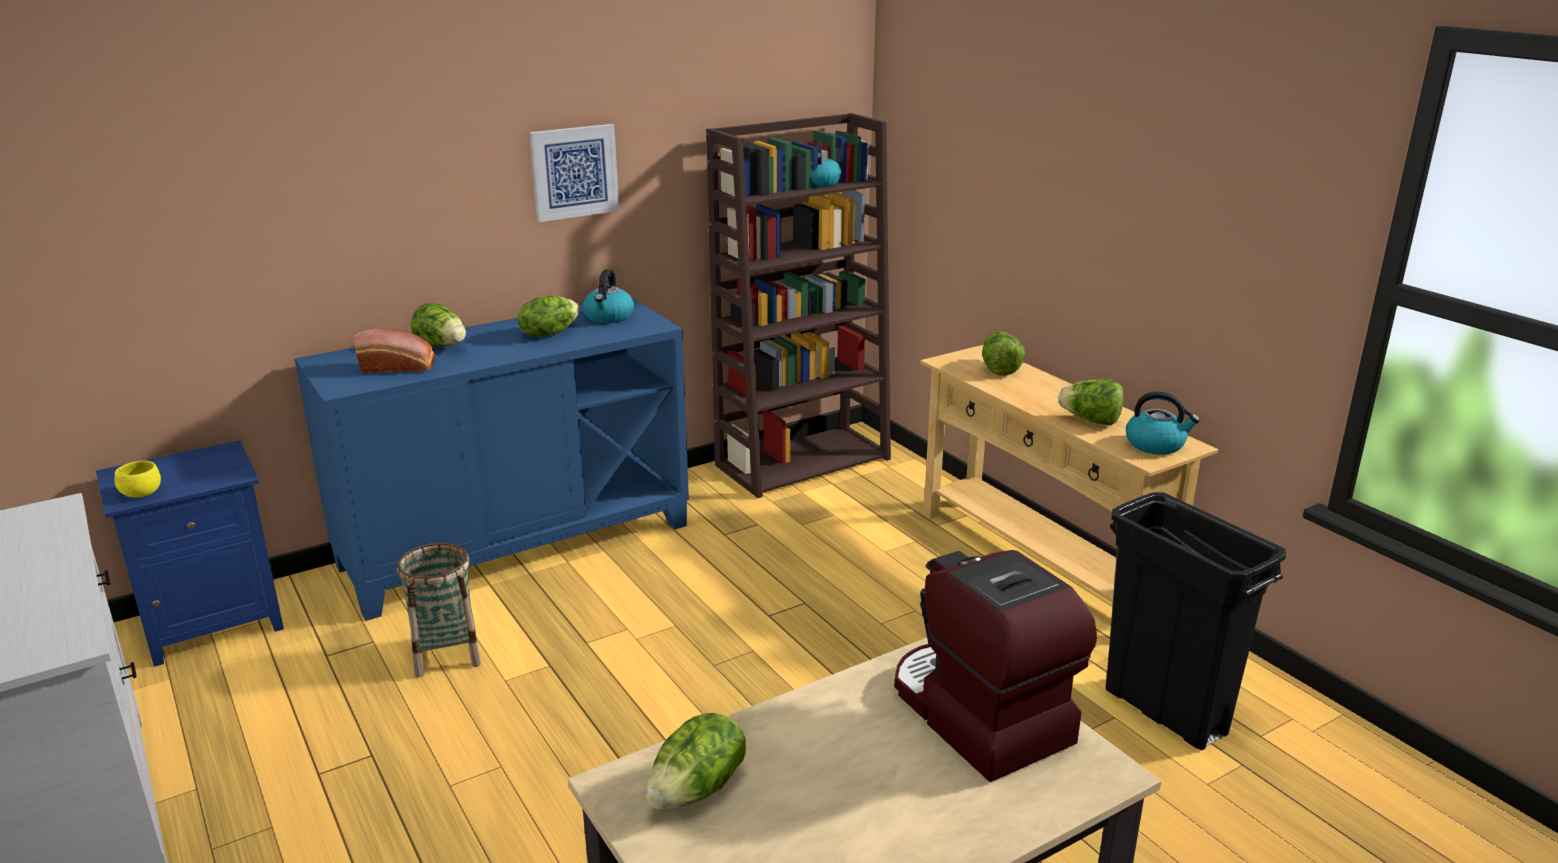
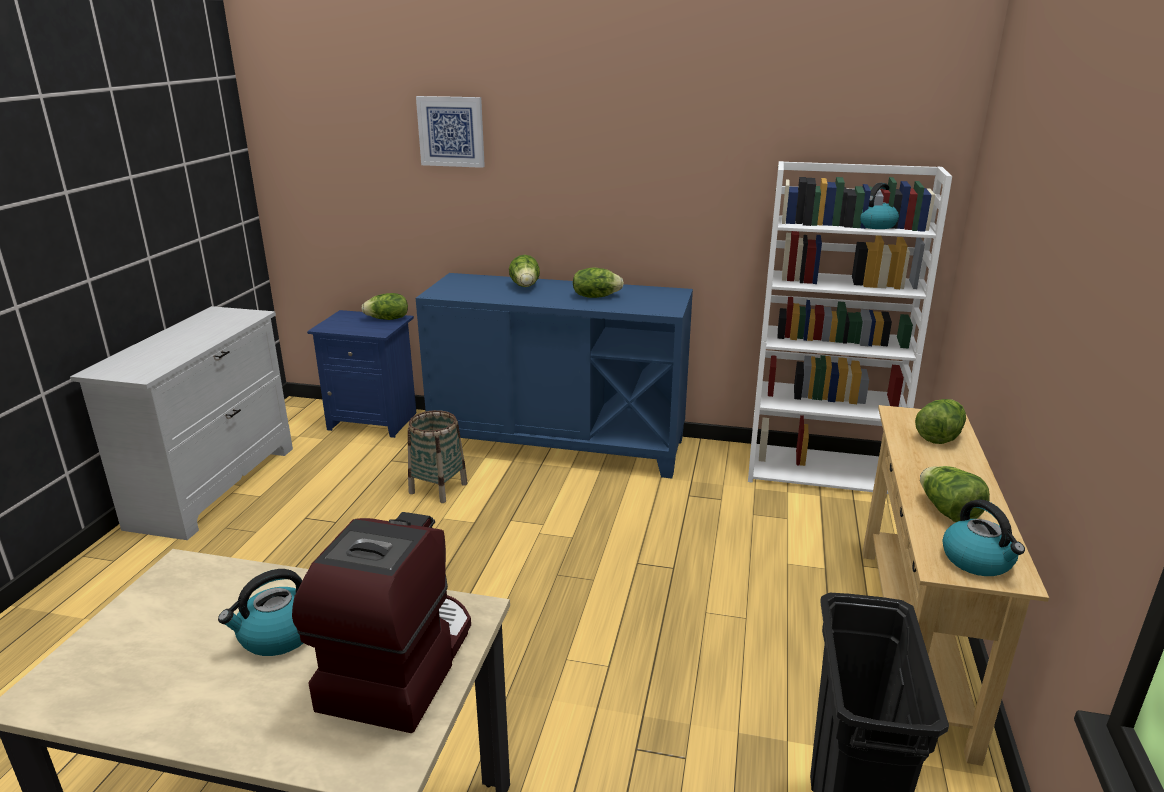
camera: 45 degrees right, 0 degrees up
yellow bowl [115,461,161,498] -> none
bread [355,328,435,373] -> none
picture [529,124,619,222] -> picture moved to [416,96,485,168]
kettle [583,269,634,323] -> kettle moved to [218,569,303,656]
lettuce [646,713,746,810] -> lettuce moved to [361,293,408,320]
brown bookcase [706,113,891,498] -> white bookcase [748,161,952,494]

